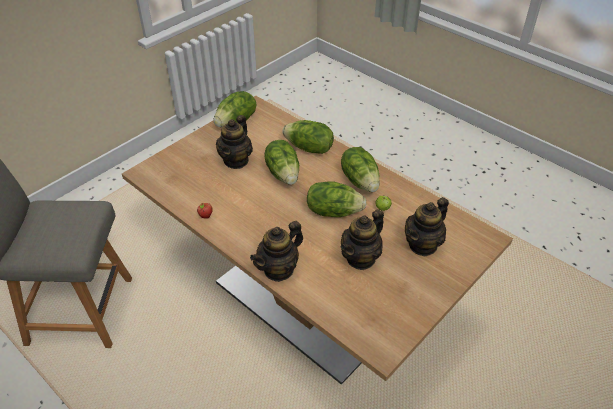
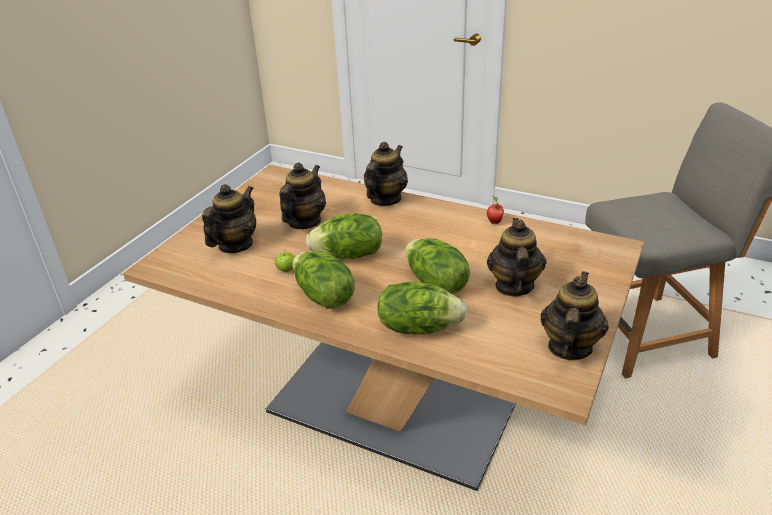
camera: 165 degrees right, 10 degrees down
lettuce [213,91,256,127] -> teapot [541,271,609,360]

